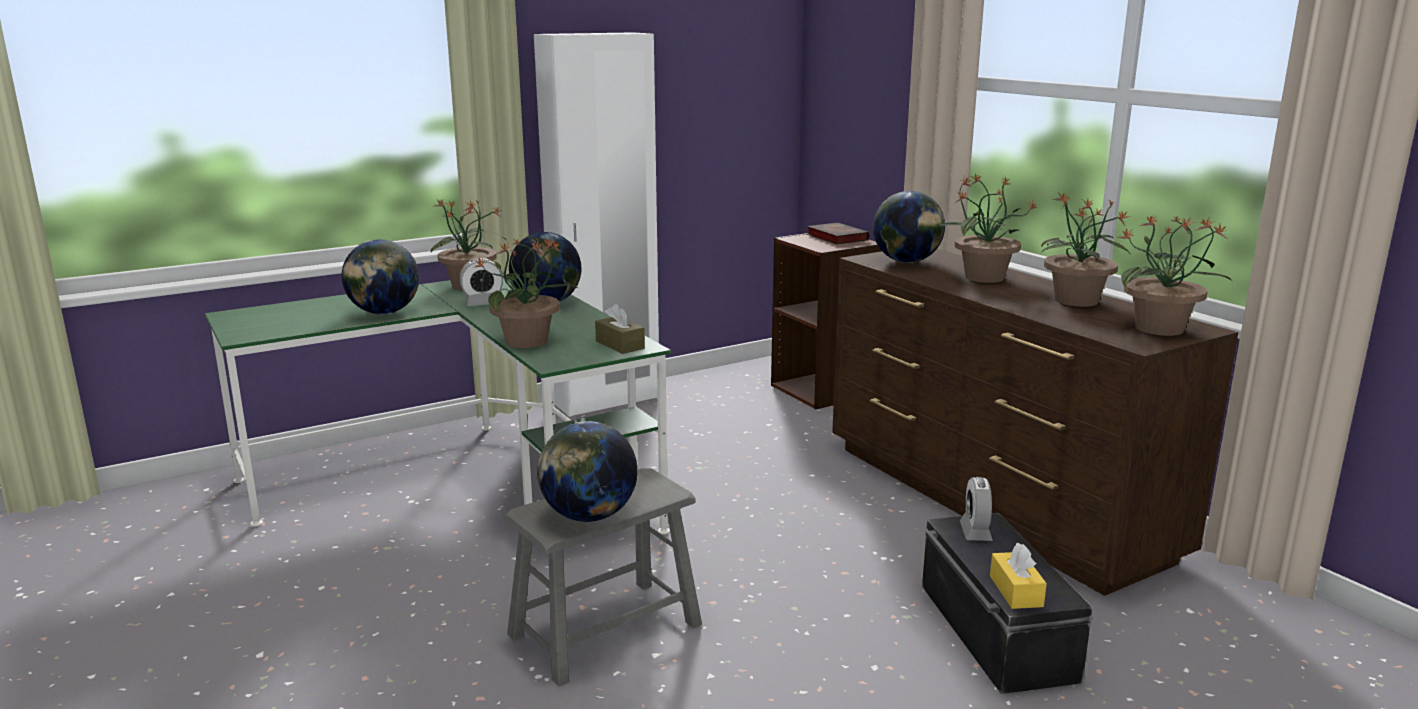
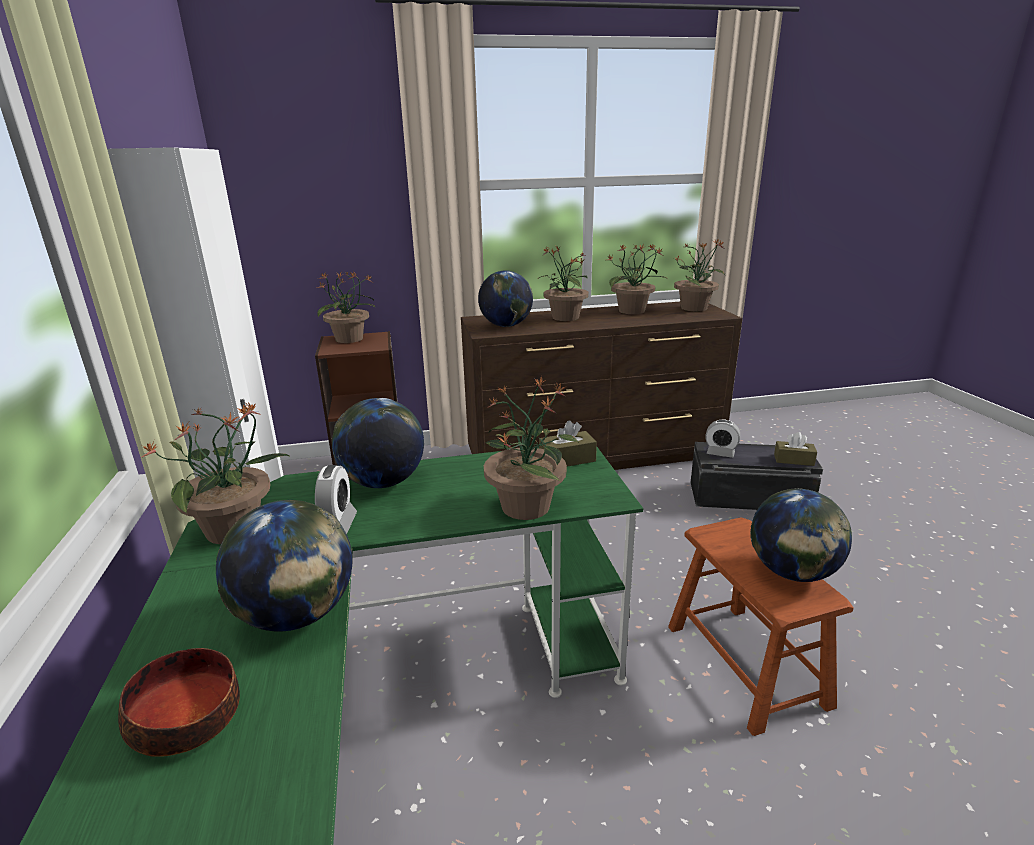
camera: 70 degrees left, 5 degrees up
grey stool [504,468,702,686] -> brown stool [668,517,854,736]
book [807,223,869,244] -> potted plant [316,271,375,343]
yellow tissue box [990,543,1047,609] -> brown tissue box [774,432,817,466]
none -> bowl [118,648,240,757]

